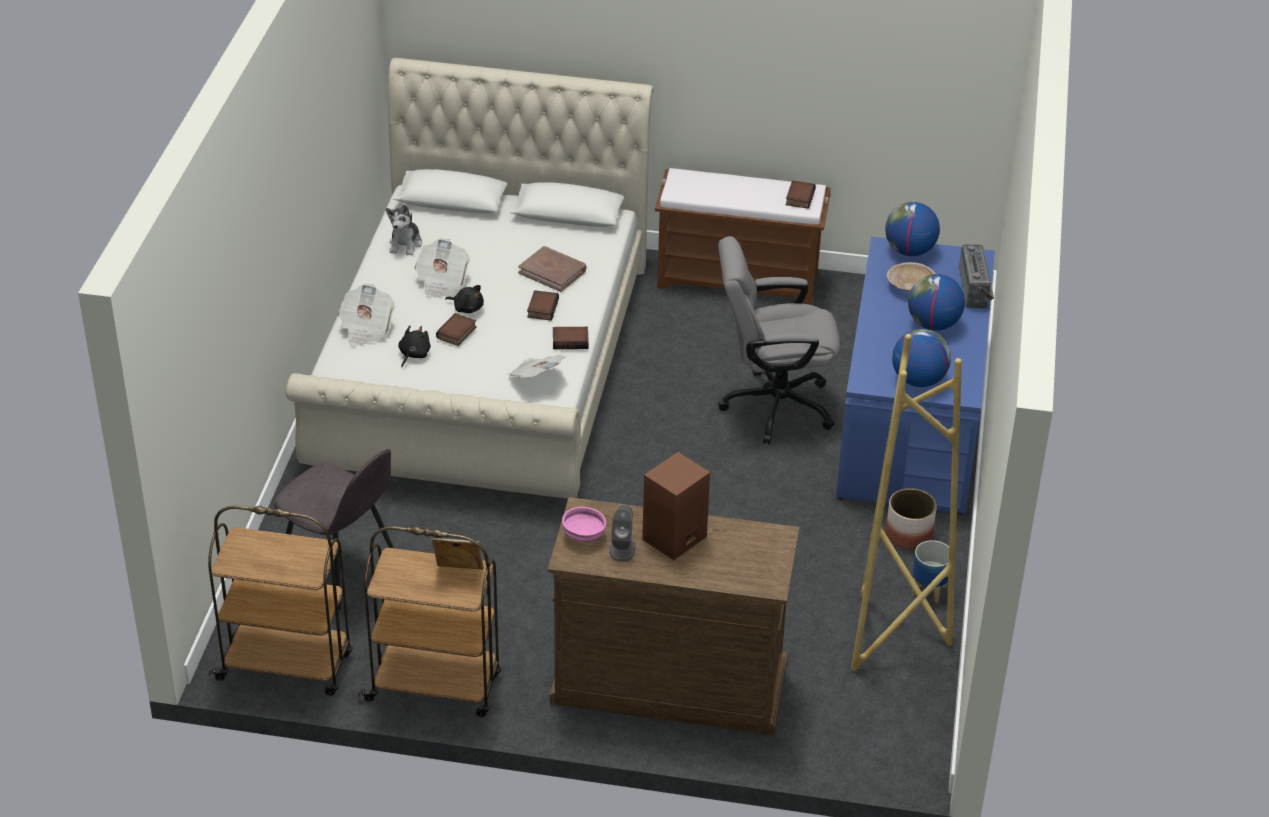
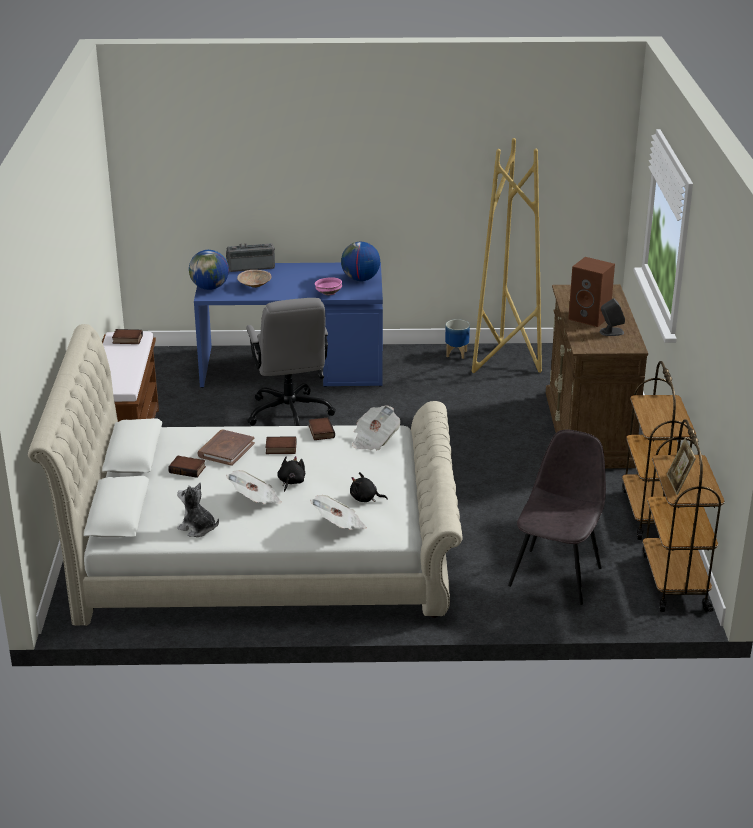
camera: 100 degrees left, 10 degrees down
plush toy [386,205,422,256] -> plush toy turned 150 degrees counterclockwise [177,483,219,537]
picture frame [432,538,484,570] -> picture frame moved to [667,438,696,495]
book [436,313,476,346] -> book moved to [168,456,206,478]
pink bowl [562,507,606,542] -> pink bowl moved to [315,277,342,296]
planter [886,488,937,549] -> none
globe [908,274,965,331] -> none

